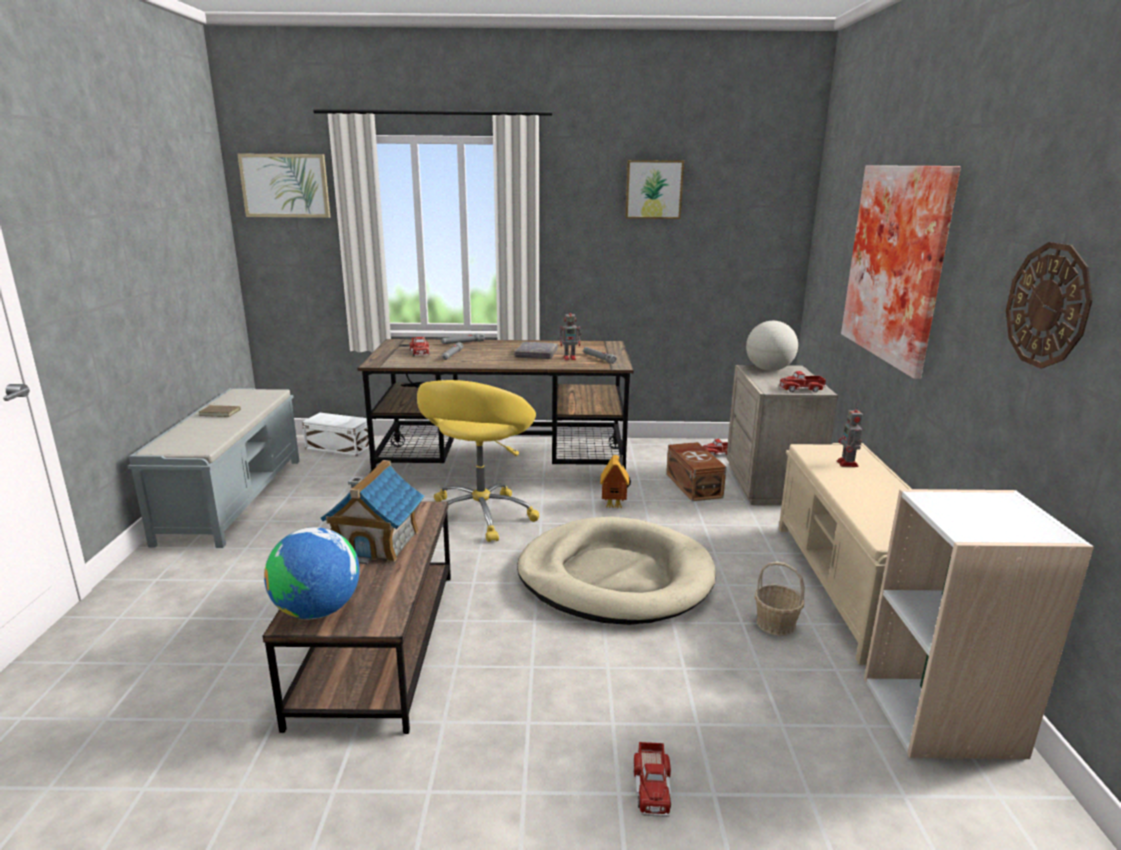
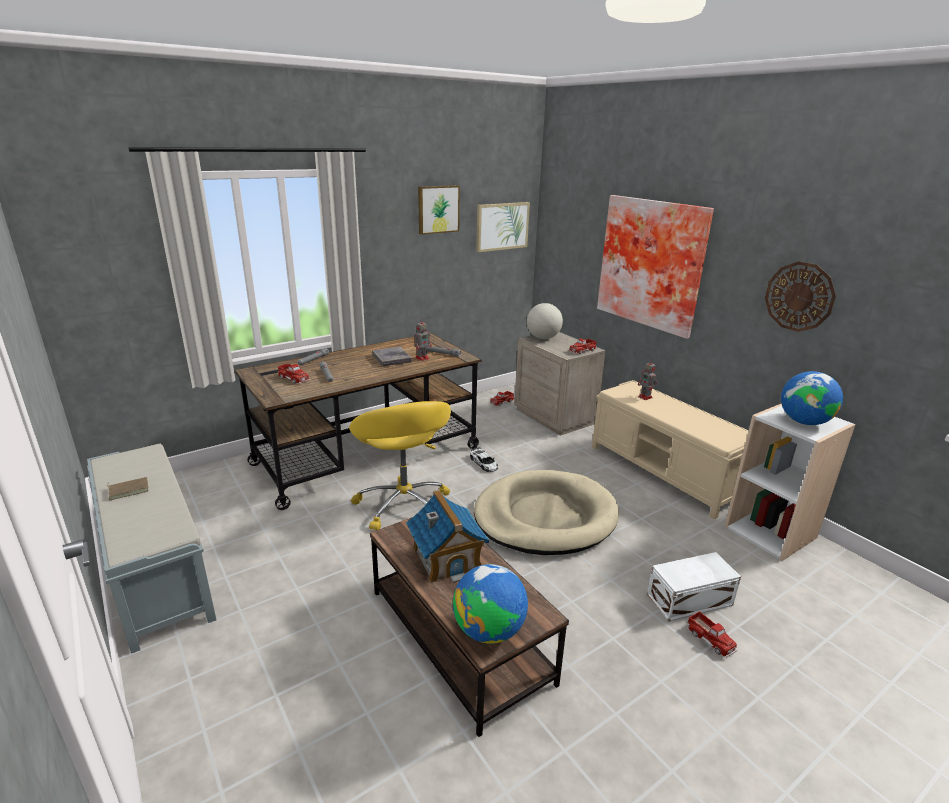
camera: 35 degrees left, 5 degrees up
picture [237,153,330,218] -> picture moved to [476,202,530,252]
white storage box [302,413,369,456] -> white storage box moved to [647,552,741,622]
toy house [600,455,629,508] -> toy car [470,448,498,472]
brown storage box [666,442,726,501] -> none
basket [755,561,805,636] -> none
none -> globe [781,371,843,425]

